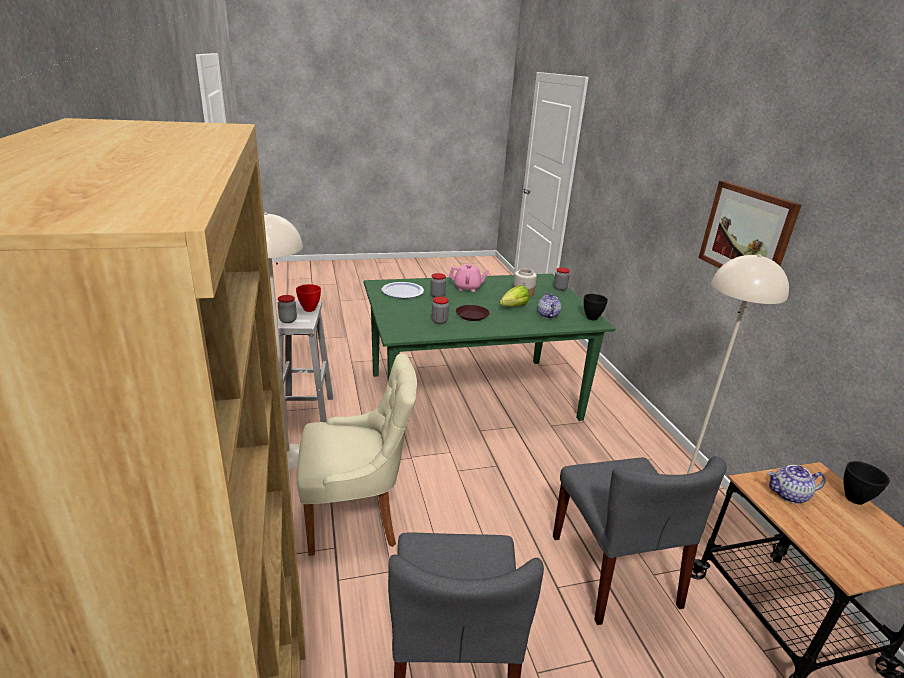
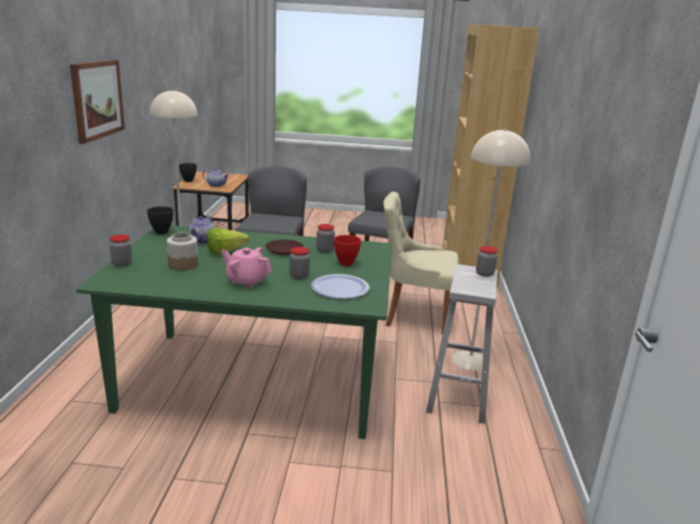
camera: 160 degrees left, 5 degrees down
red bowl [296,284,321,312] -> red bowl moved to [334,235,361,266]

